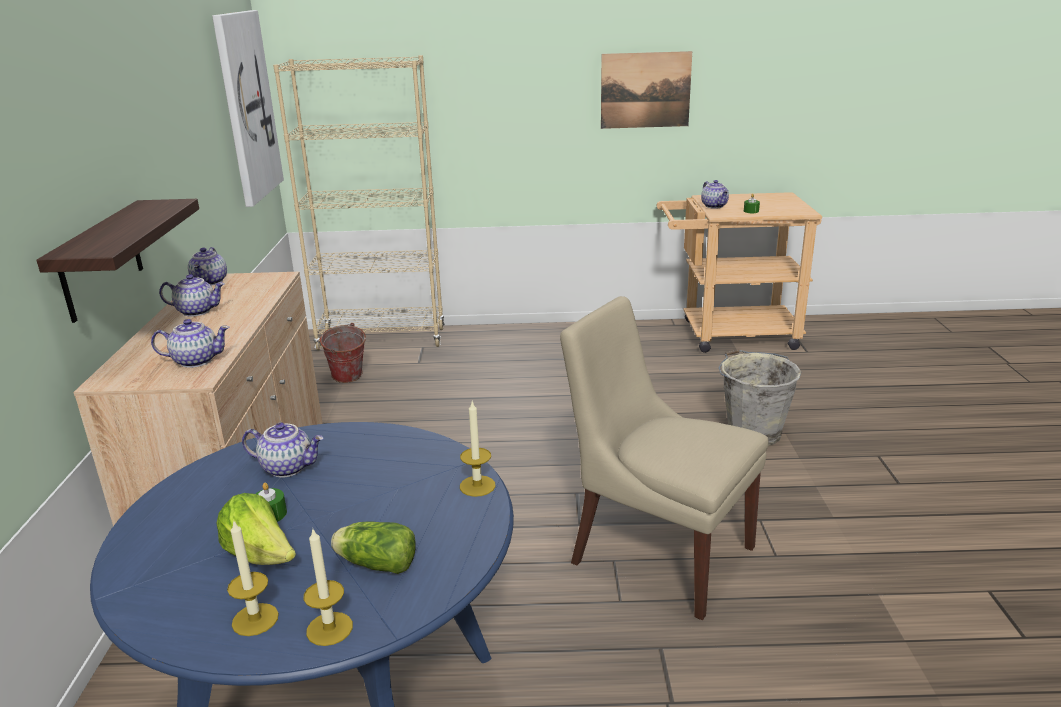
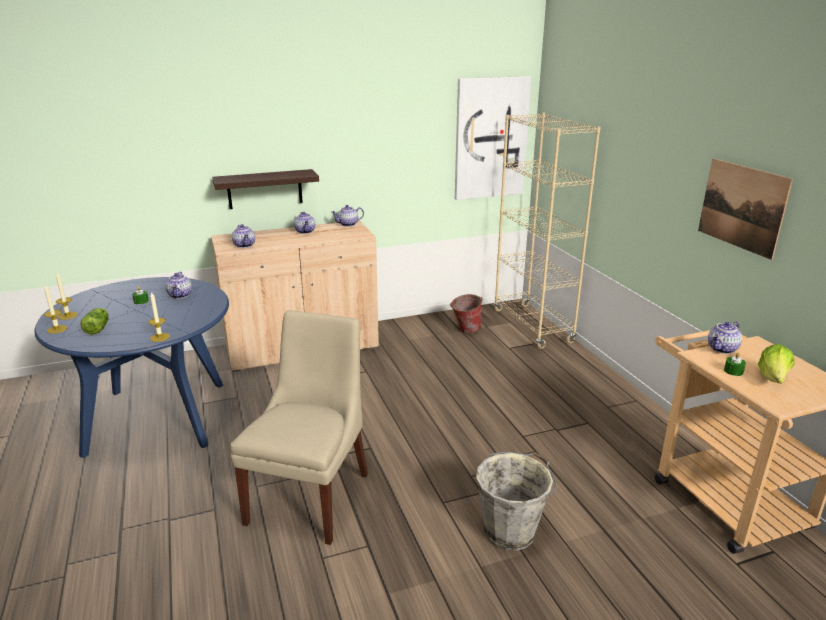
camera: 70 degrees right, 0 degrees up
lettuce [216,493,296,565] -> lettuce moved to [758,344,795,384]

